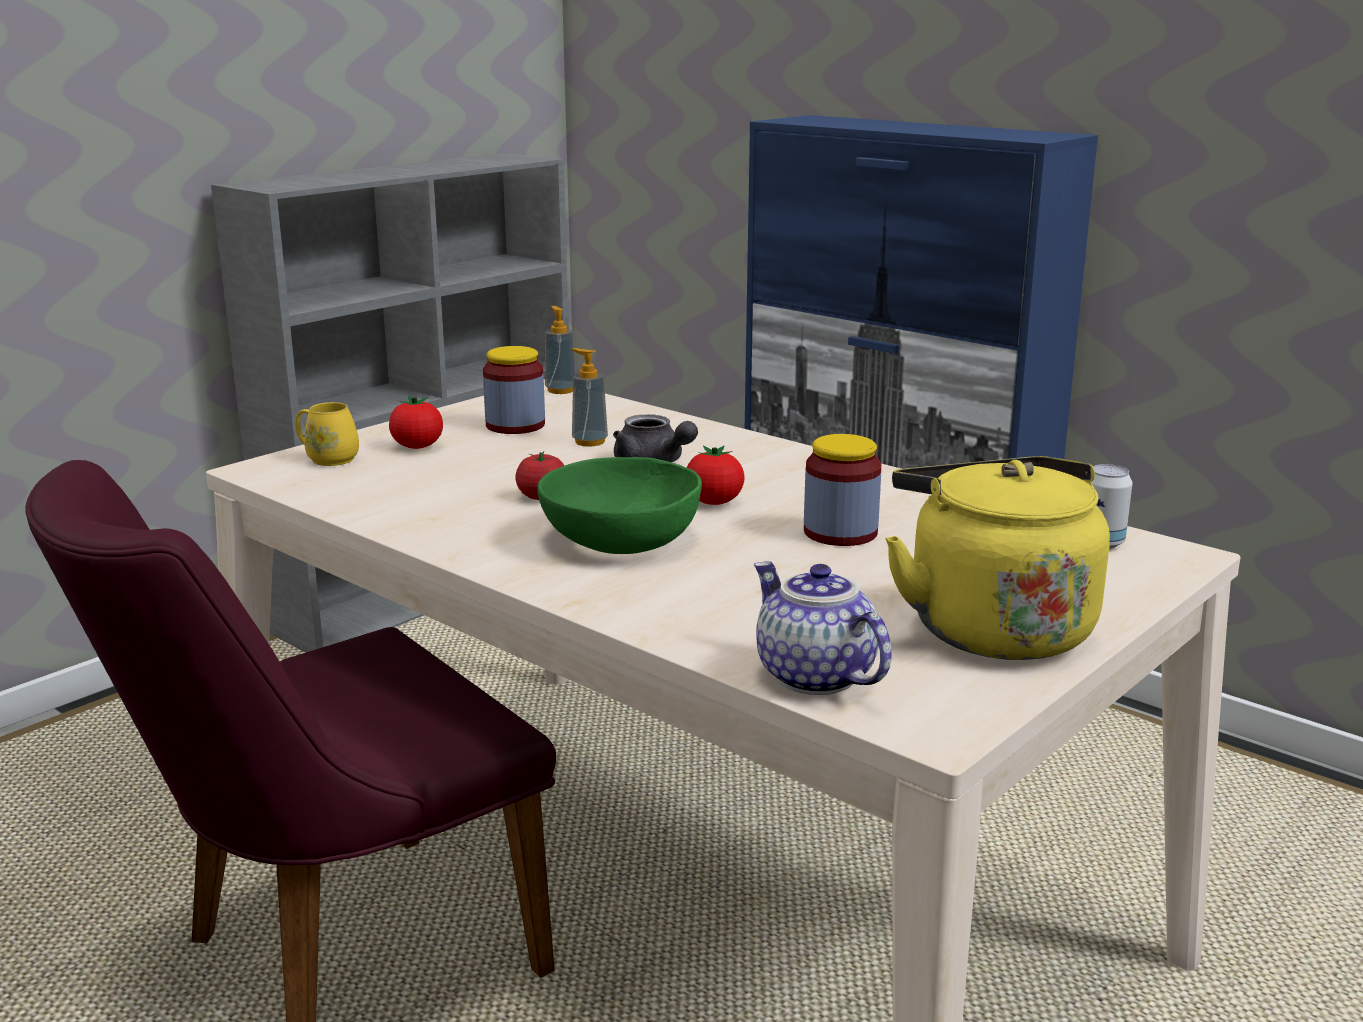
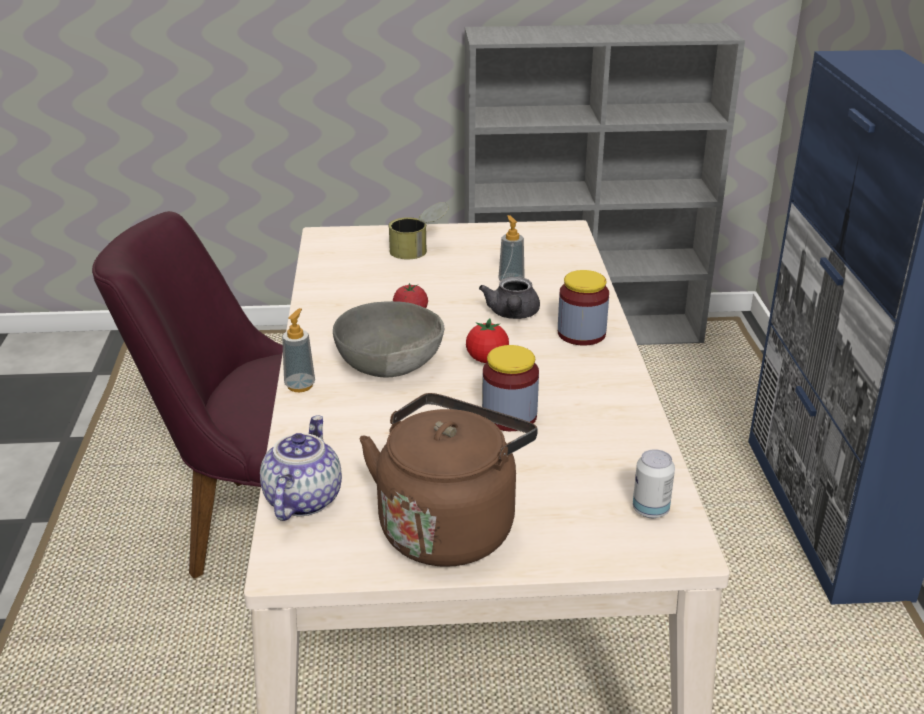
camera: 45 degrees right, 10 degrees up
yellow mug [296,402,359,466] -> none
tomato [389,396,443,449] -> can [388,202,449,259]
jar [483,346,545,434] -> jar moved to [558,270,609,346]
green bowl [537,457,702,554] -> grey bowl [333,301,444,378]
soap dispenser [545,306,576,394] -> soap dispenser moved to [282,308,315,392]
yellow kettle [885,456,1110,660] -> brown kettle [359,393,538,567]

